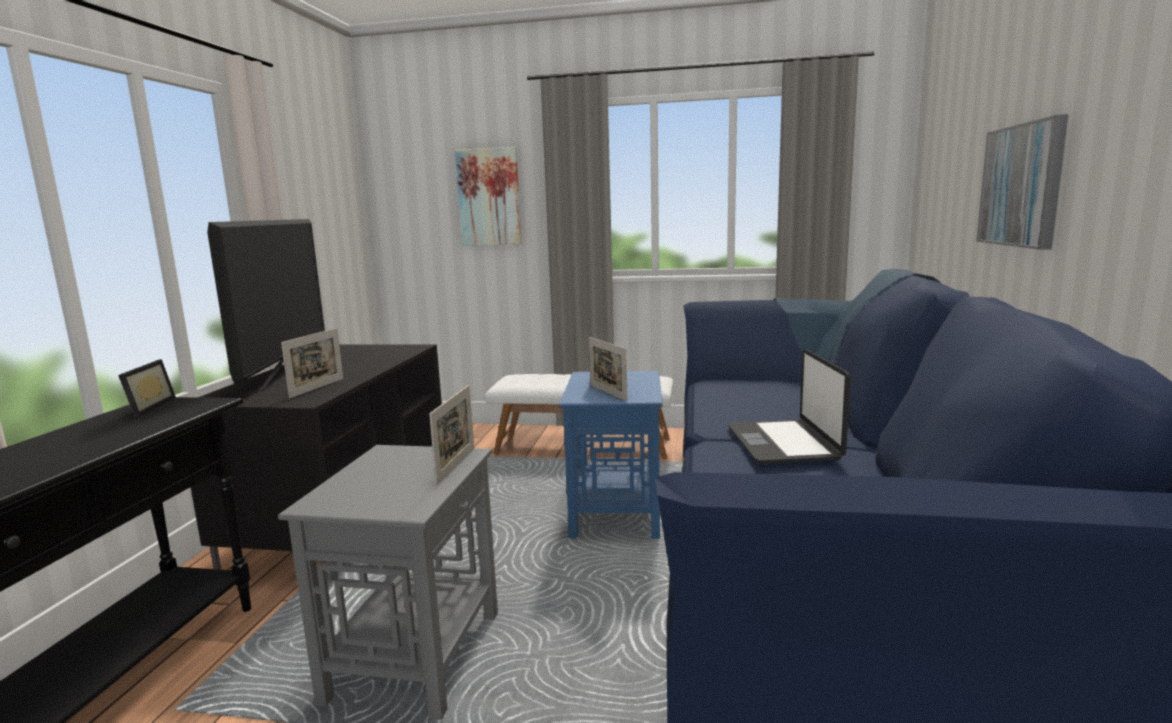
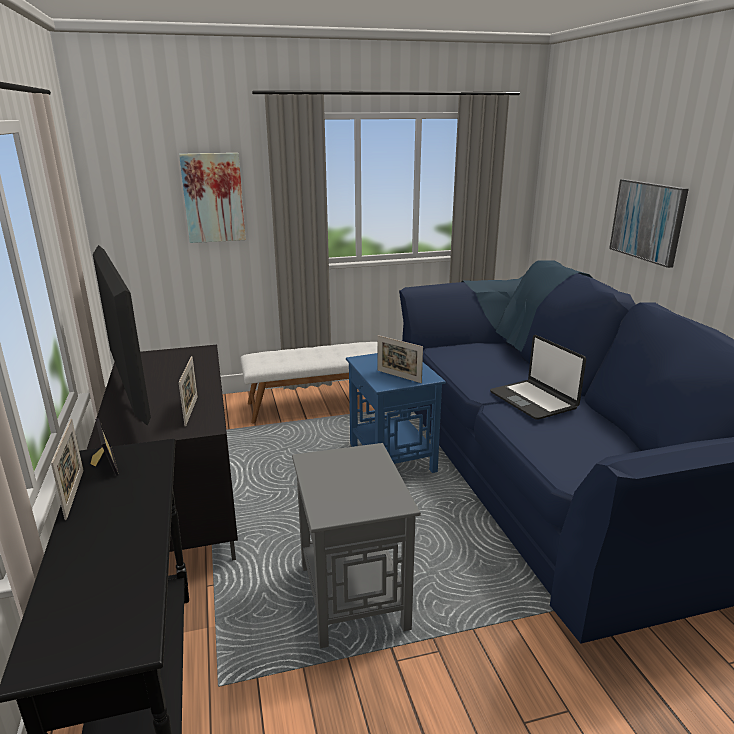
camera: 25 degrees left, 10 degrees up
picture frame [429,385,474,486] -> picture frame moved to [51,419,84,520]

